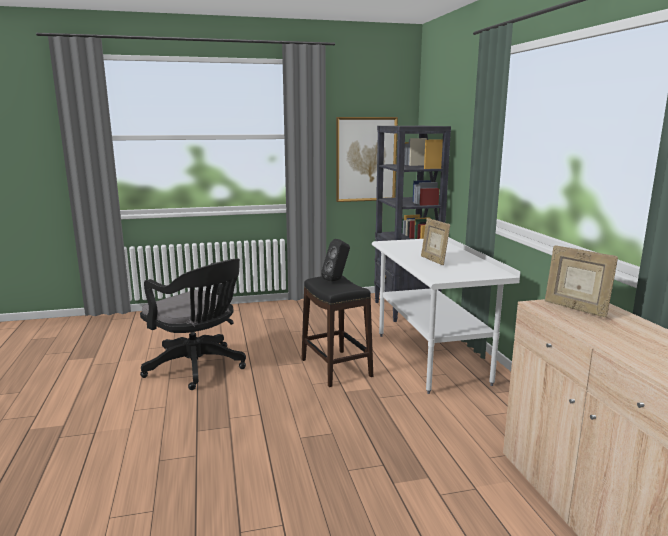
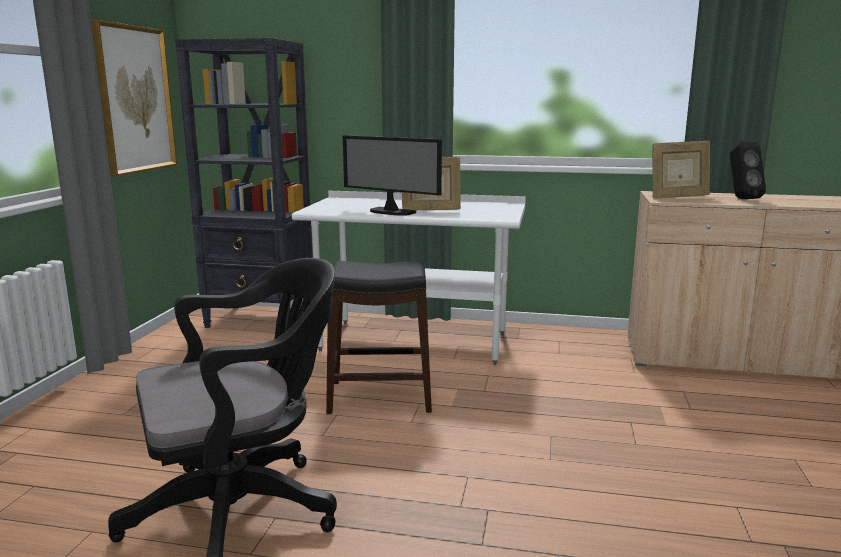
camera: 65 degrees left, 0 degrees up
black speaker [321,239,350,281] -> black speaker moved to [730,140,766,199]
none -> monitor [343,135,442,216]

